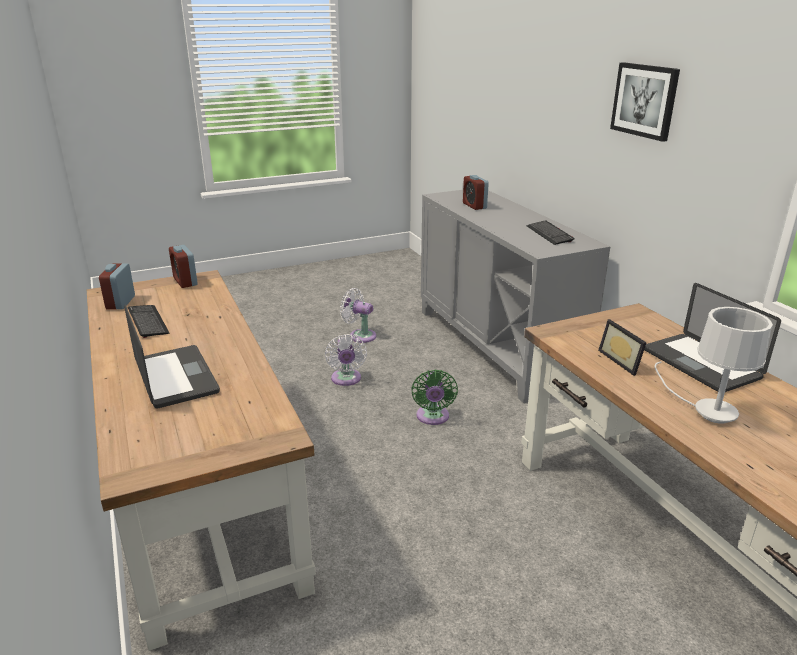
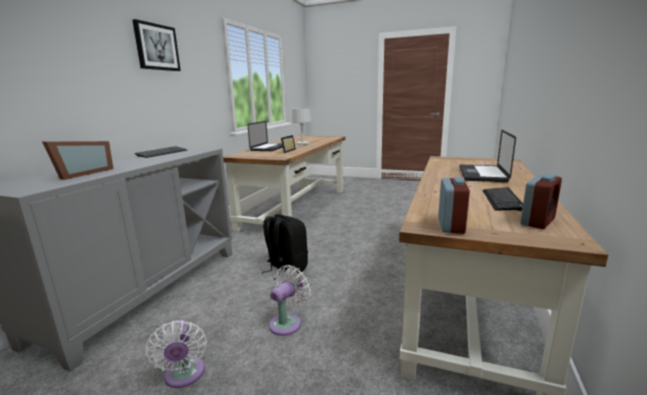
camera: 135 degrees left, 10 degrees down
green fan [411,369,458,425] -> black backpack [262,214,308,279]
alarm clock [463,175,489,210] -> picture frame [42,141,113,180]

